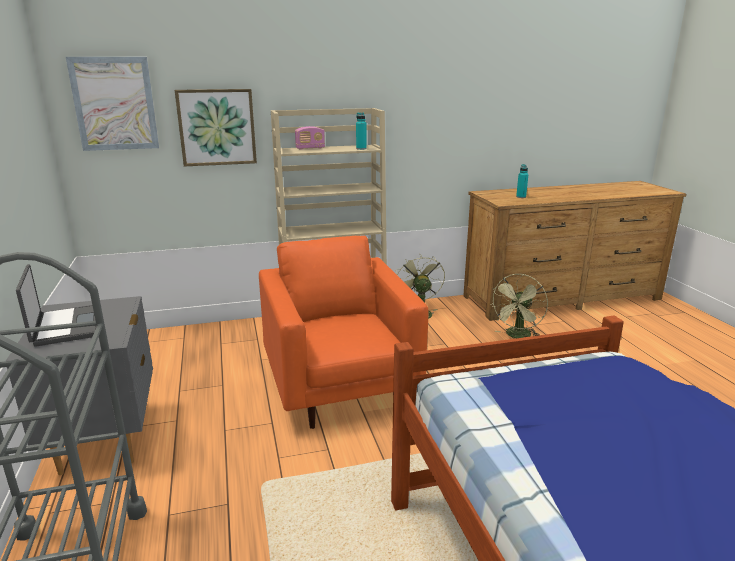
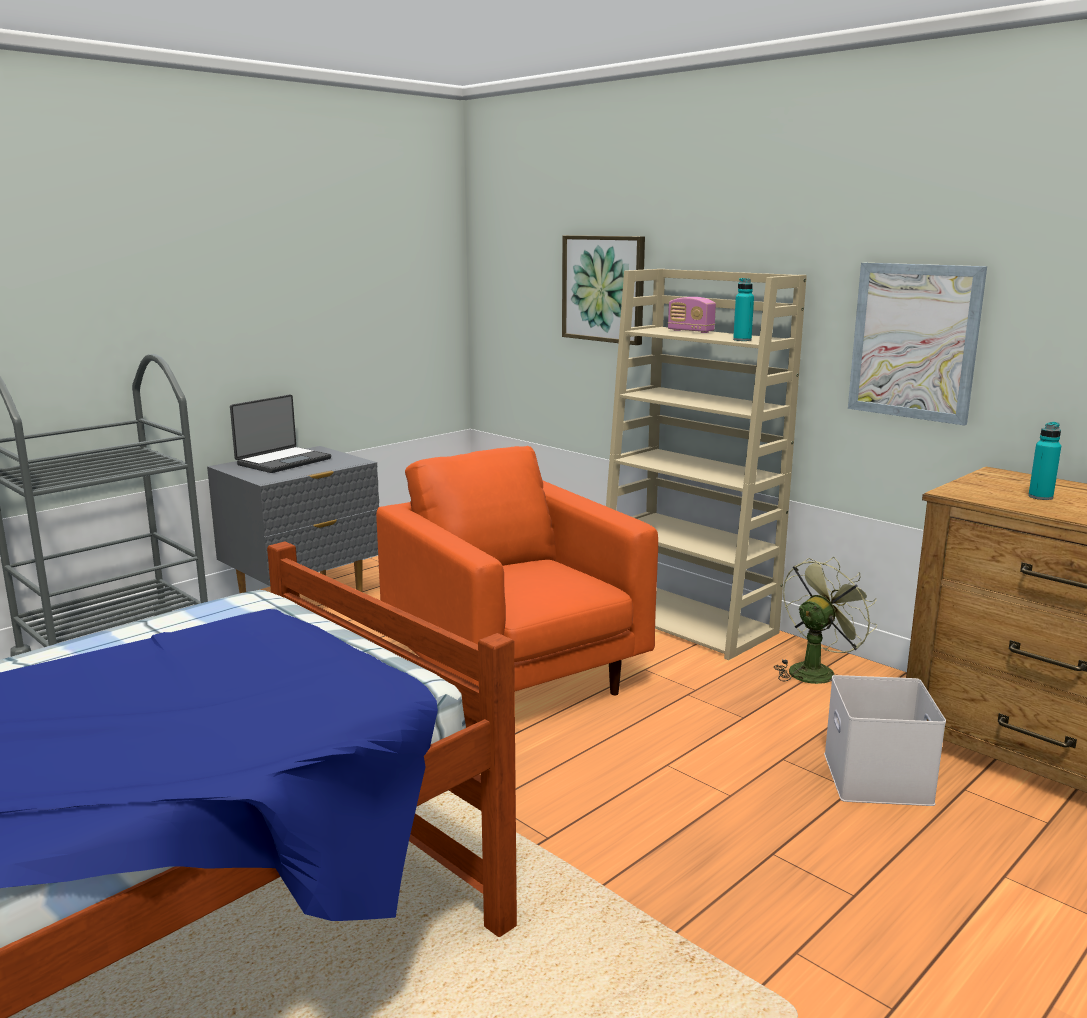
camera: 60 degrees right, 5 degrees down
picture [66,57,159,151] -> picture moved to [848,263,987,426]
orange armchair [259,236,428,429] -> orange armchair turned 75 degrees counterclockwise [376,446,658,695]
green fan [491,274,548,338] -> white storage box [824,675,946,806]

